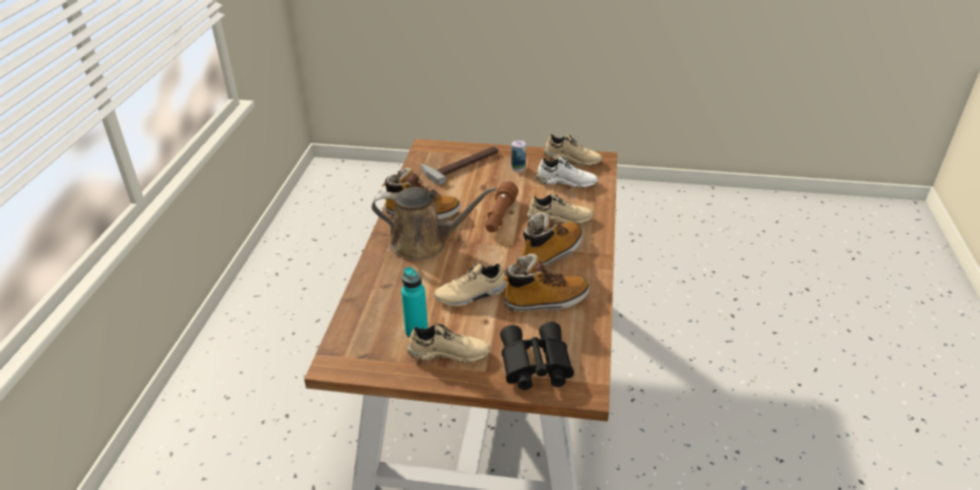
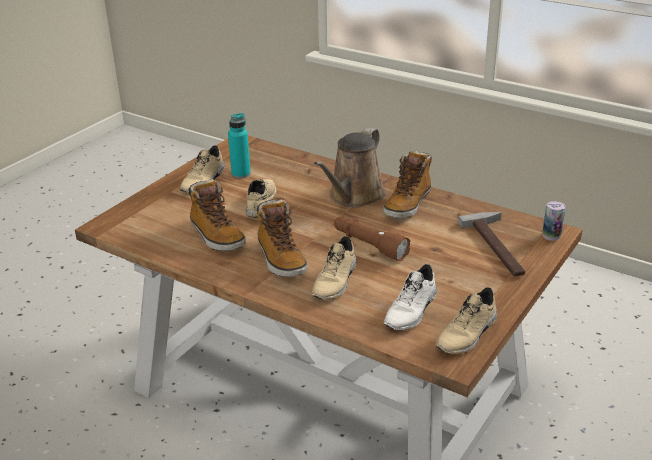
camera: 115 degrees right, 5 degrees down
black binoculars [500,322,574,390] -> none
boot [502,253,589,312] -> boot turned 45 degrees counterclockwise [189,179,246,251]
can [511,140,526,172] -> can moved to [543,201,565,241]

